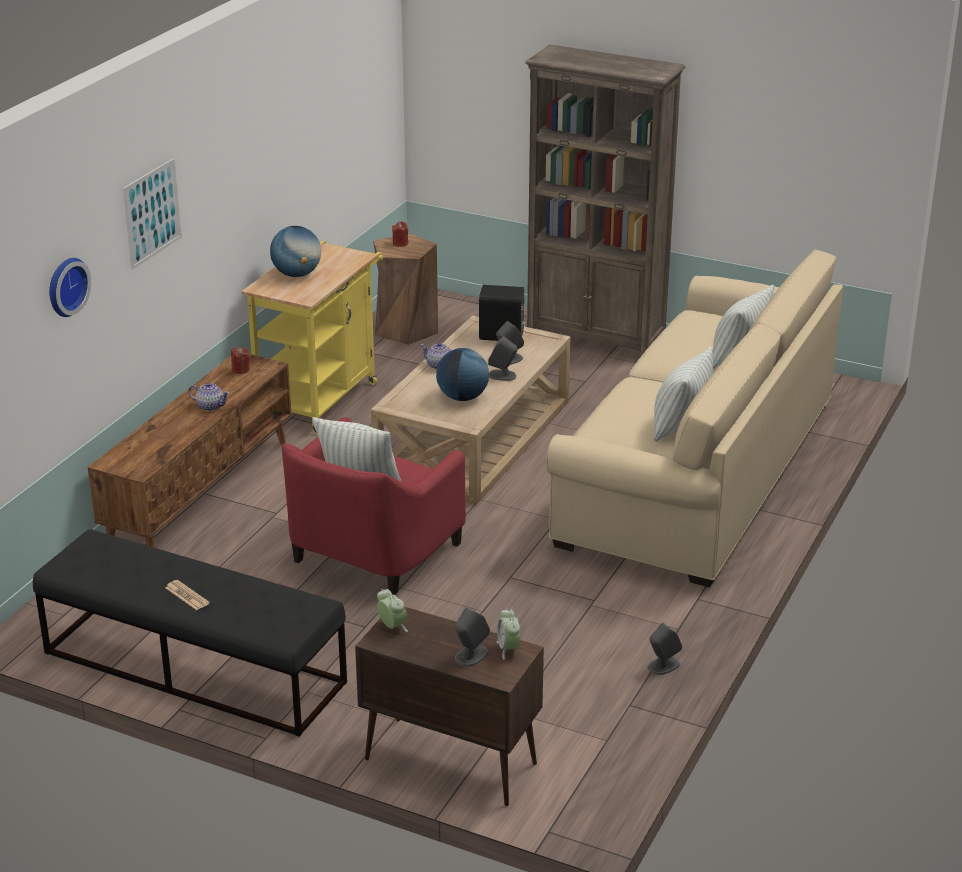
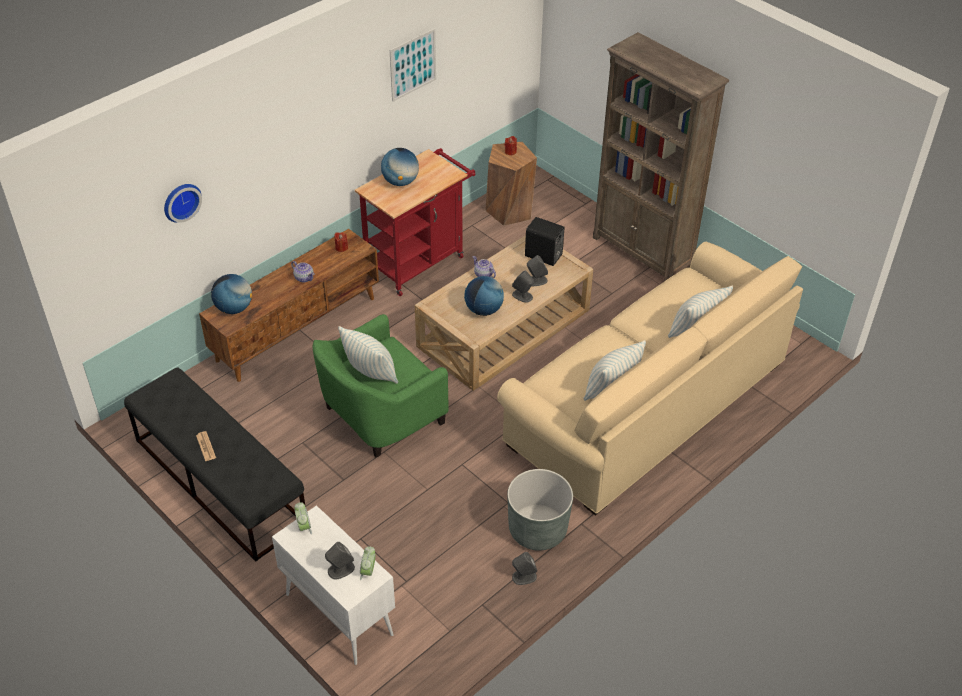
camera: 20 degrees right, 15 degrees up
picture [123,158,182,270] -> picture moved to [390,28,436,102]
yellow cart [242,240,383,435] -> red cart [355,148,476,296]
red armchair [282,417,466,595] -> green armchair [313,314,448,458]
brown cabinet [355,607,544,806] -> white cabinet [272,505,395,665]
none -> globe [211,274,252,314]
none -> grey planter [507,469,573,551]

